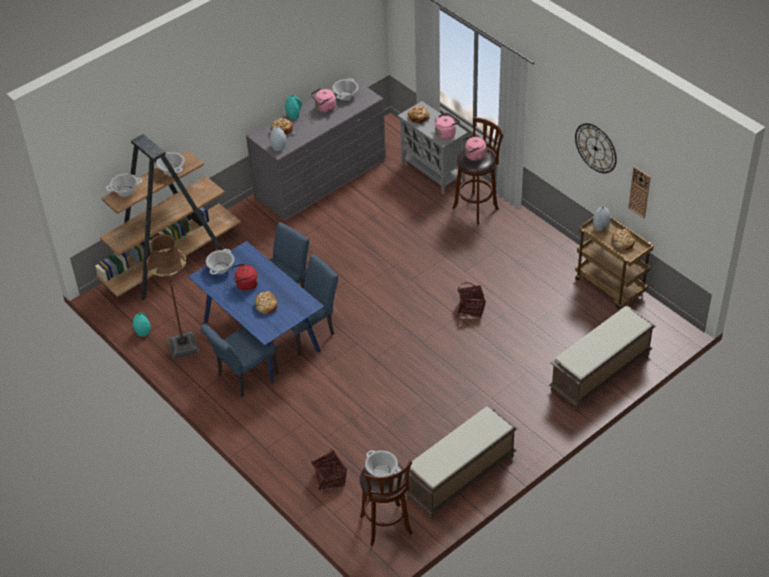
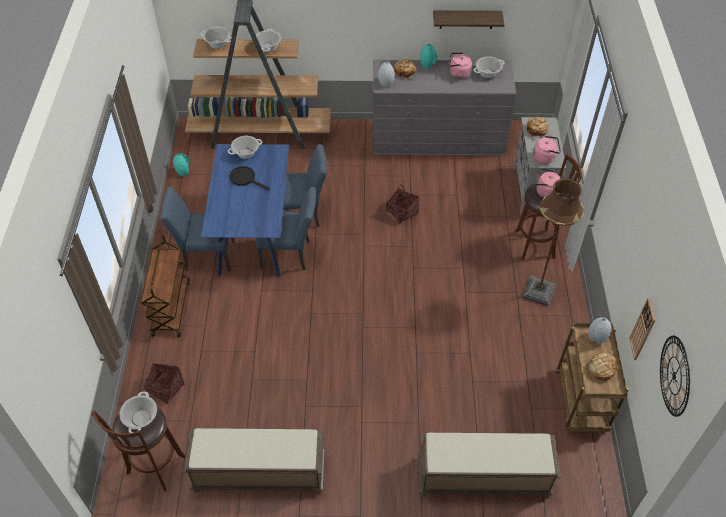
camera: 40 degrees right, 5 degrees up
brown floor lamp [147,234,199,359] -> brown floor lamp moved to [522,178,584,306]
red kettle [232,263,258,291] -> black frying pan [230,166,270,190]
bread [255,291,278,314] -> none
basket [457,282,486,318] -> basket moved to [386,184,419,224]
wall clock [575,123,617,173] -> wall clock moved to [660,336,690,417]
none -> brown cart [141,235,190,337]
none -> shelf [433,10,504,29]

